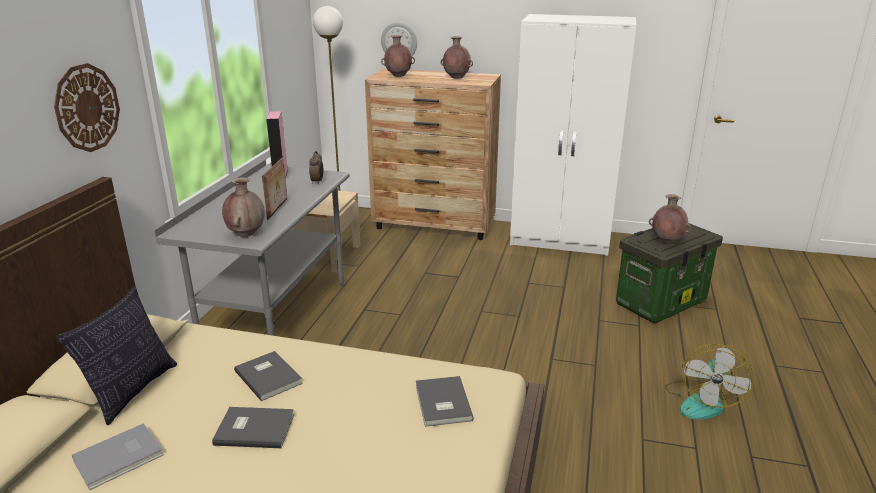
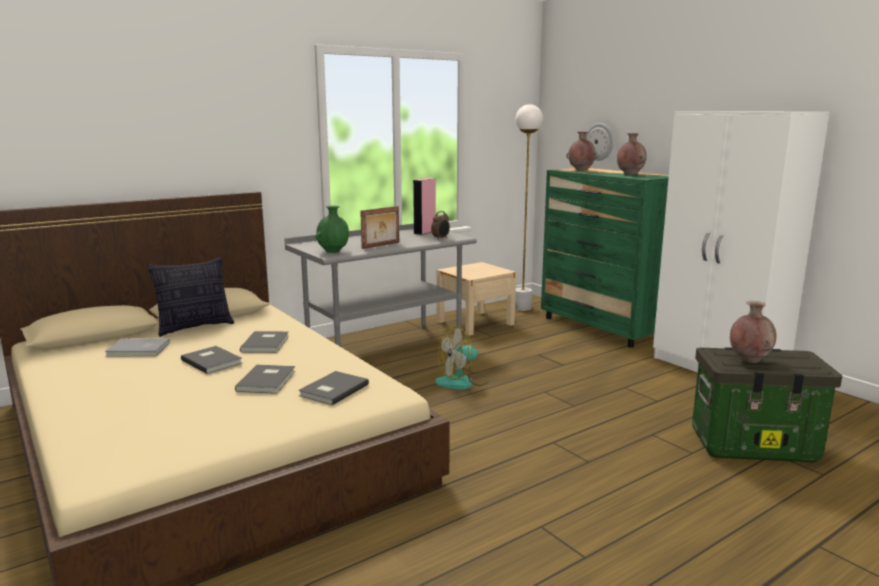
camera: 40 degrees right, 10 degrees down
wall clock [54,63,120,152] -> none
brown vase [222,177,265,237] -> green vase [316,206,349,253]
brown dresser [365,69,501,240] -> green dresser [541,168,669,348]
fan [665,344,754,419] -> fan moved to [435,326,489,390]
none -> grey book [235,365,295,394]

